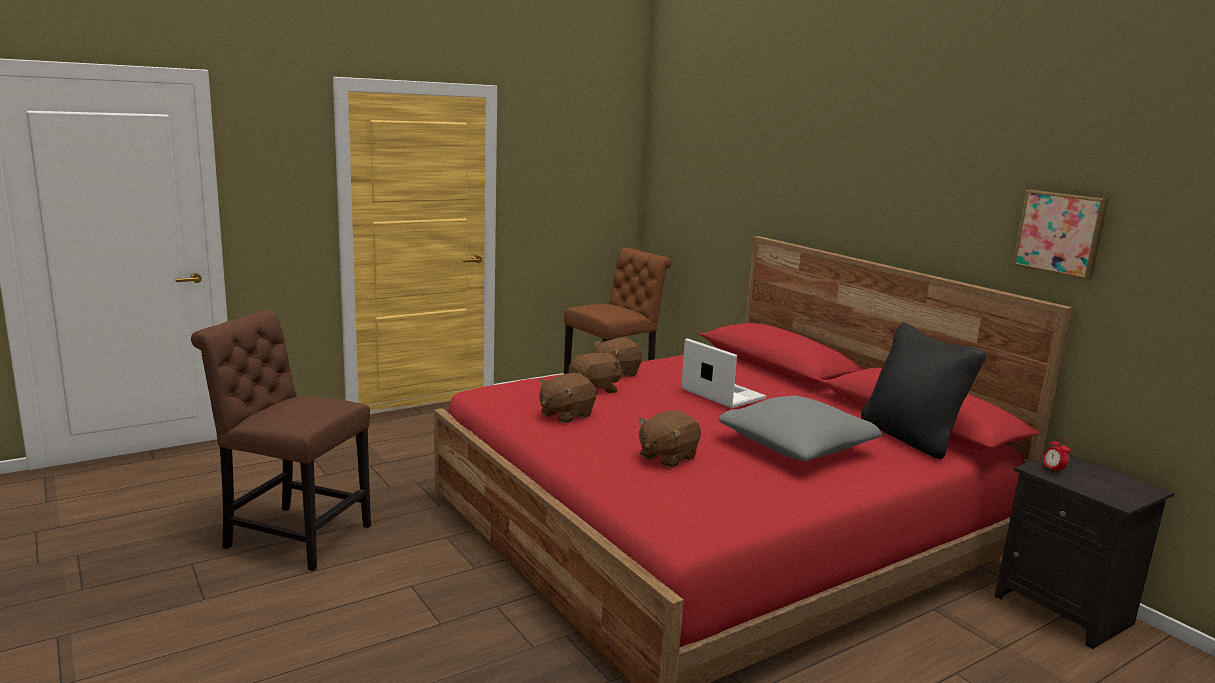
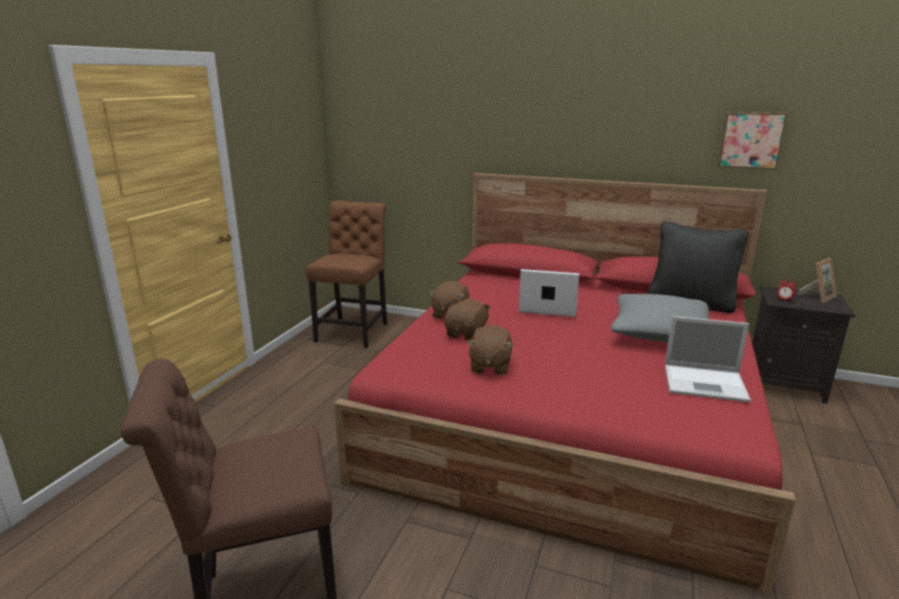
camera: 35 degrees left, 5 degrees up
brown plush toy [638,410,701,468] -> none
none -> laptop [665,316,751,402]
none -> picture frame [796,258,837,303]

